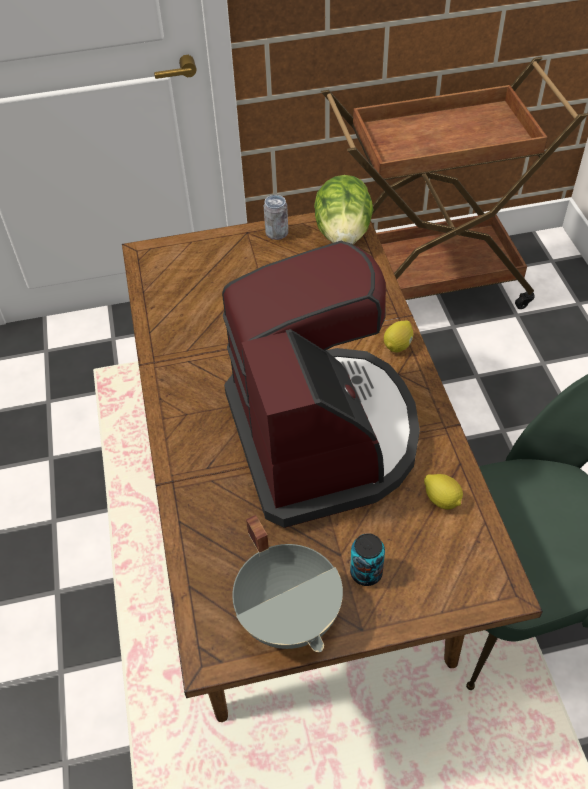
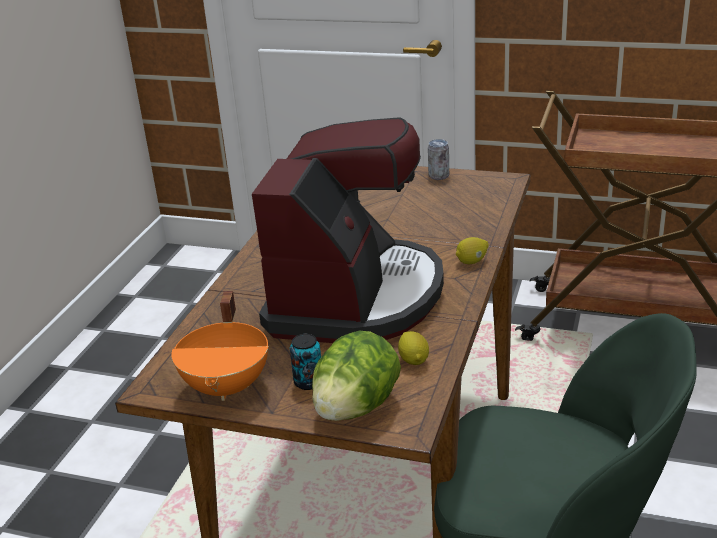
camera: 30 degrees right, 20 degrees down
grey cooking pot [232,515,343,652] -> orange cooking pot [171,291,269,401]
lettuce [314,175,373,244] -> lettuce moved to [312,331,401,421]

